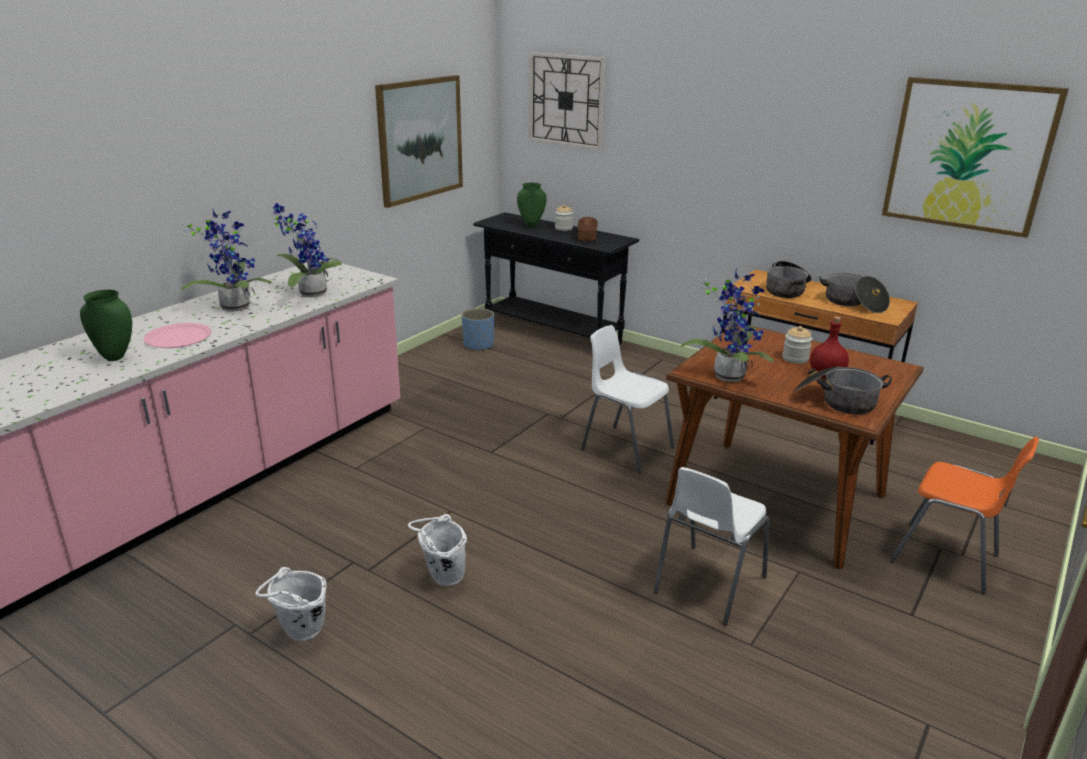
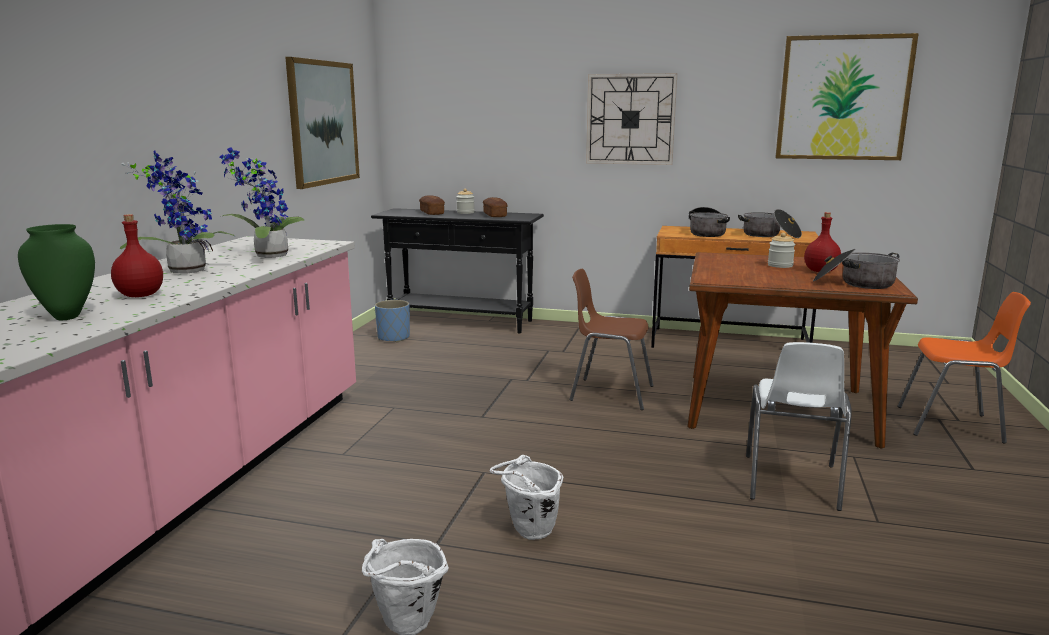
camera: 20 degrees left, 10 degrees down
pink plate [144,323,211,348] -> red bottle [111,214,163,297]
green vase [517,183,547,227] -> bread [419,195,445,215]
wall clock [529,52,605,150] -> wall clock moved to [586,73,677,165]
white chair [581,325,674,474] -> brown chair [569,269,654,410]
potted plant [680,269,774,382] -> none

